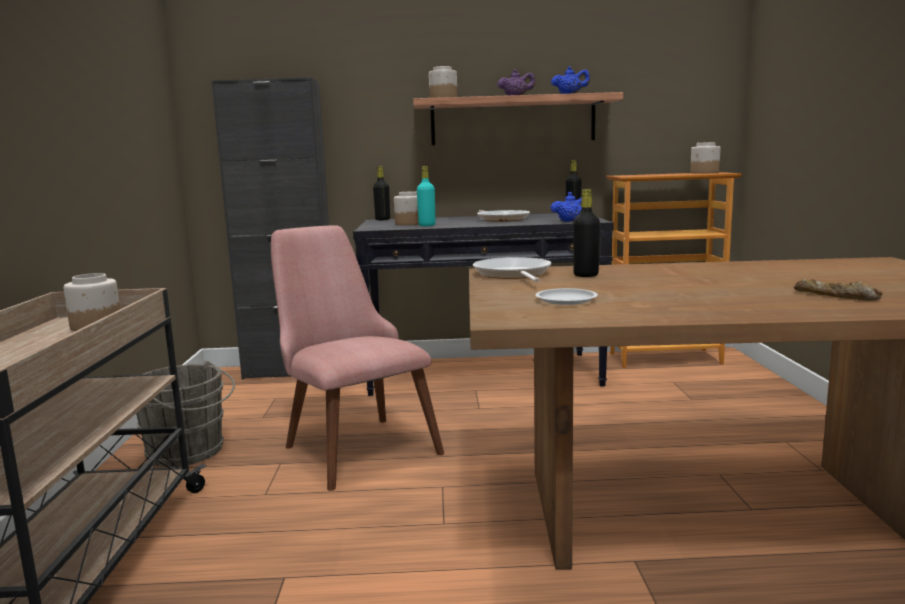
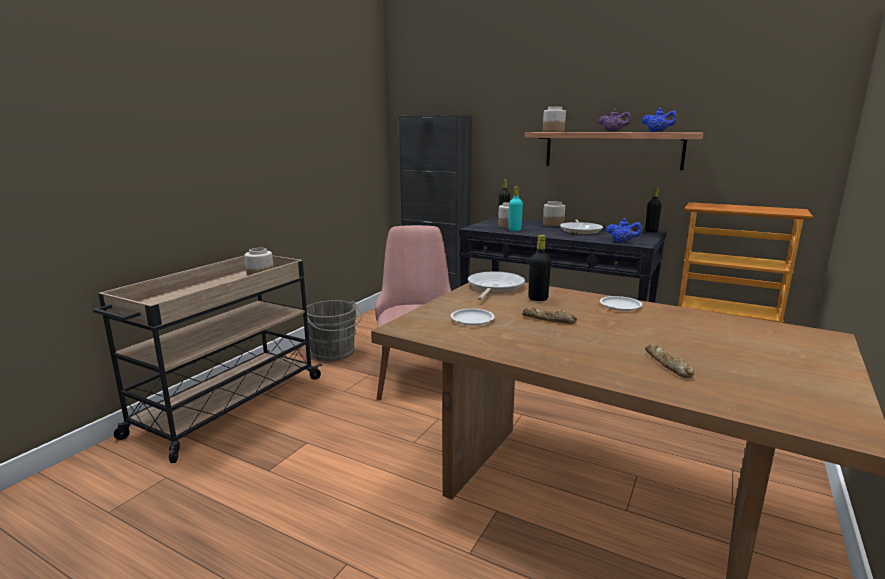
camera: 30 degrees right, 5 degrees up
jar [690,142,720,174] -> jar moved to [543,201,565,227]
none -> bread [522,308,577,324]
none -> white plate [600,296,642,311]

